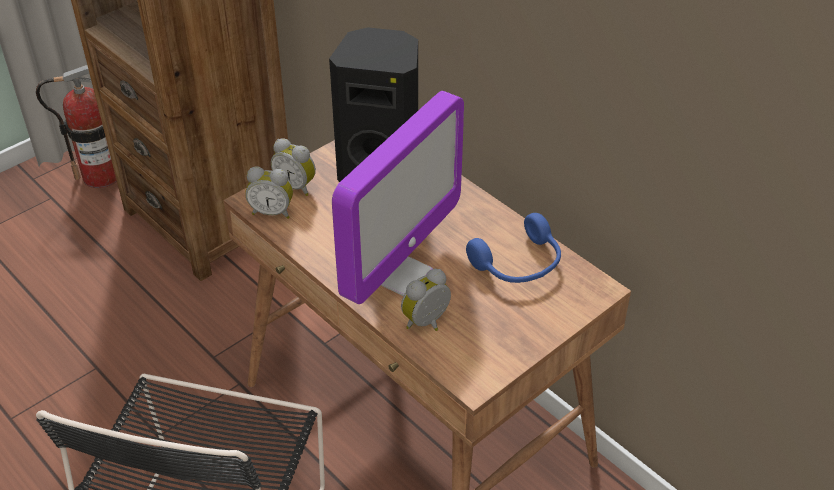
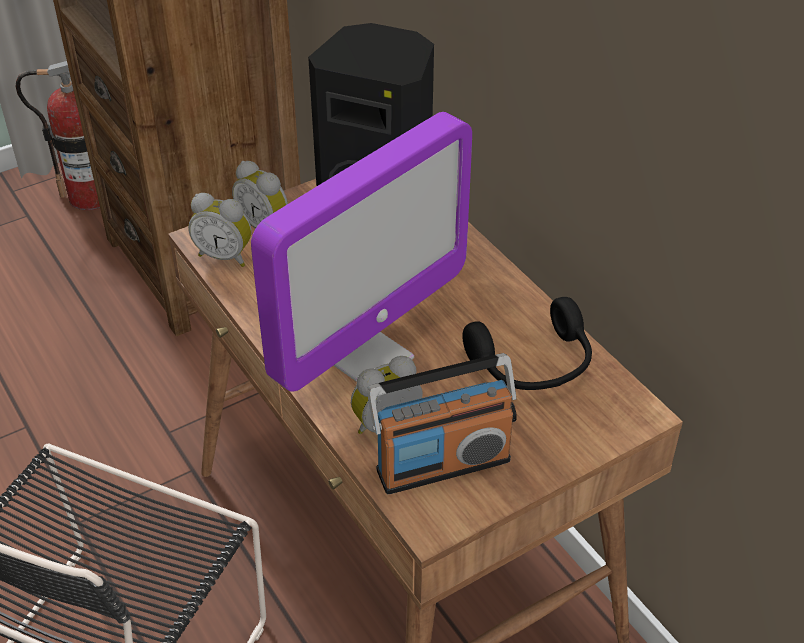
camera: 10 degrees right, 0 degrees up
blue headphones [466,213,561,283] -> black headphones [462,297,592,390]
none -> radio [367,353,517,494]

